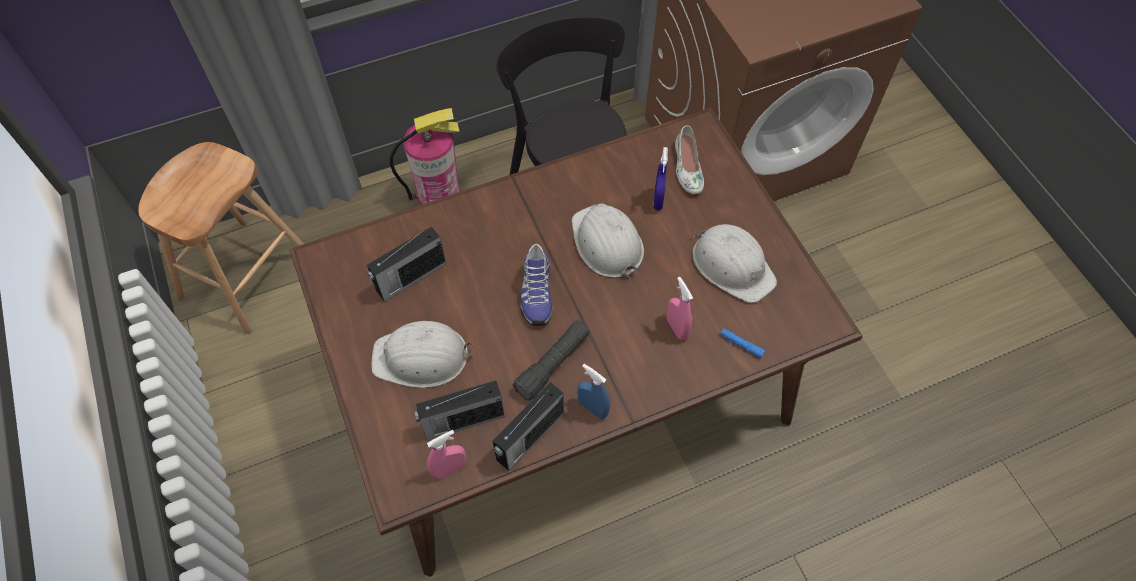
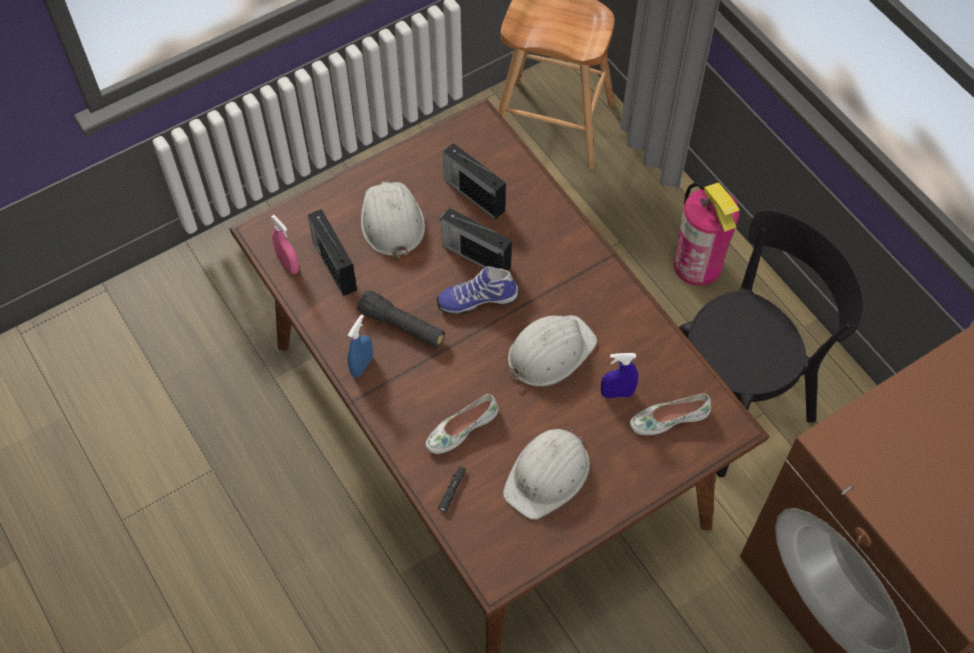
camera: 80 degrees right, 0 degrees up
radio [492,382,564,471] -> radio moved to [440,208,512,271]
pink spray bottle [666,277,693,340] -> white shoe [426,394,498,454]
blue flashlight [720,328,765,358] -> black flashlight [438,466,466,512]

